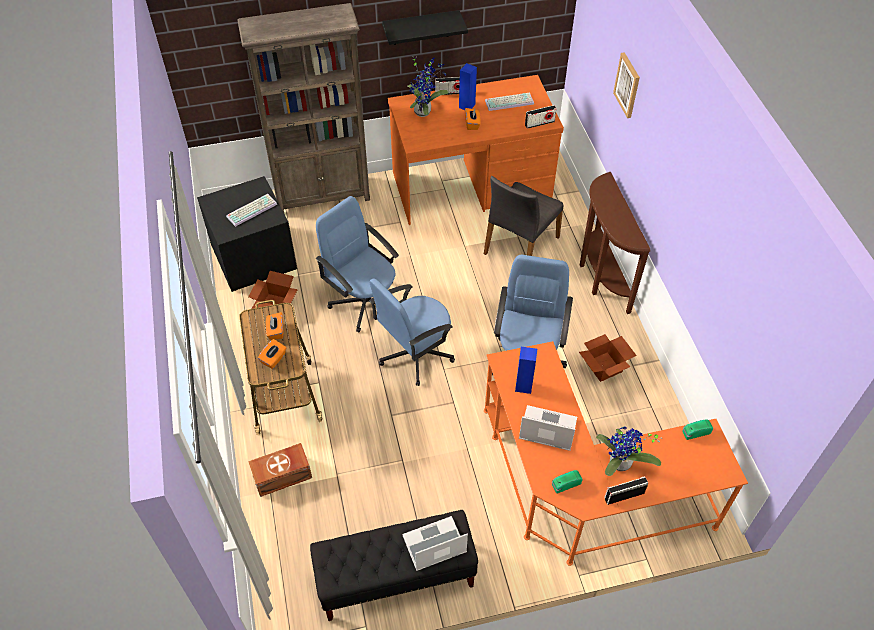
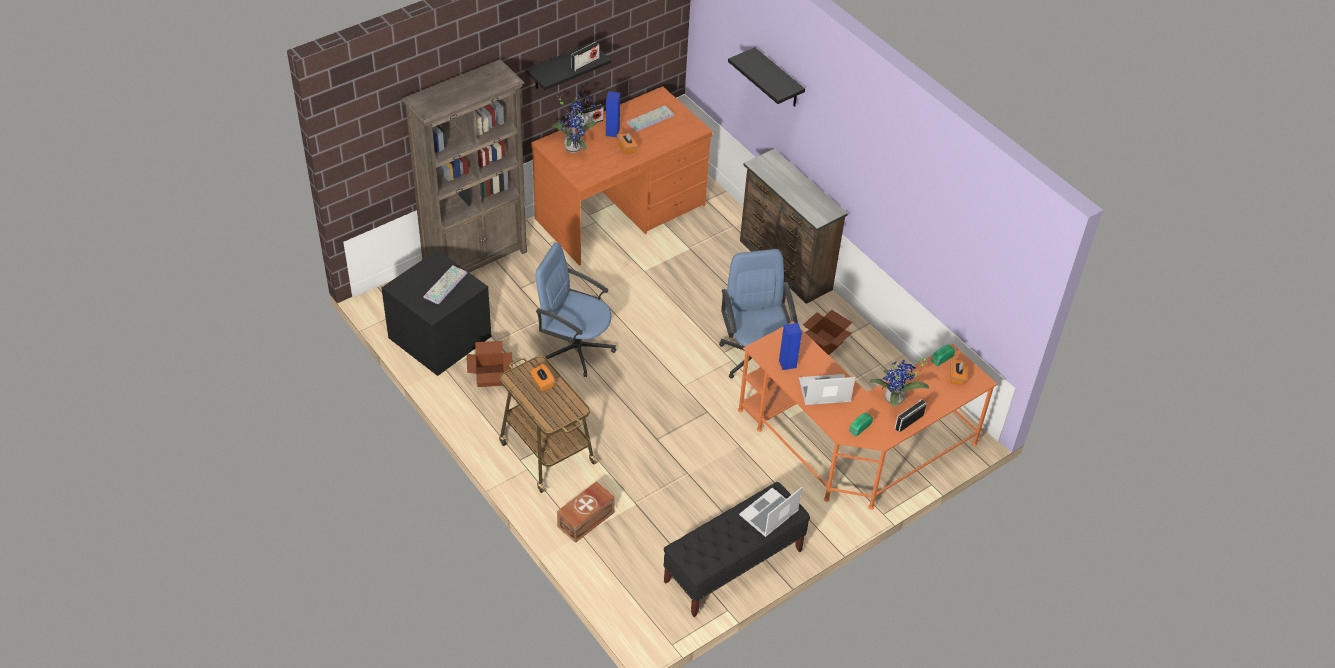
camera: 25 degrees left, 5 degrees down
orange tissue box [258,339,286,369] -> orange tissue box moved to [950,358,967,385]
blue office chair [369,279,455,386] -> none
grey chair [484,176,564,256] -> none
radio [525,105,556,129] -> radio moved to [571,42,600,71]
brown console table [580,172,650,314] -> brown dresser [740,149,848,304]
picture [613,52,640,118] -> black shelf [728,47,805,106]

